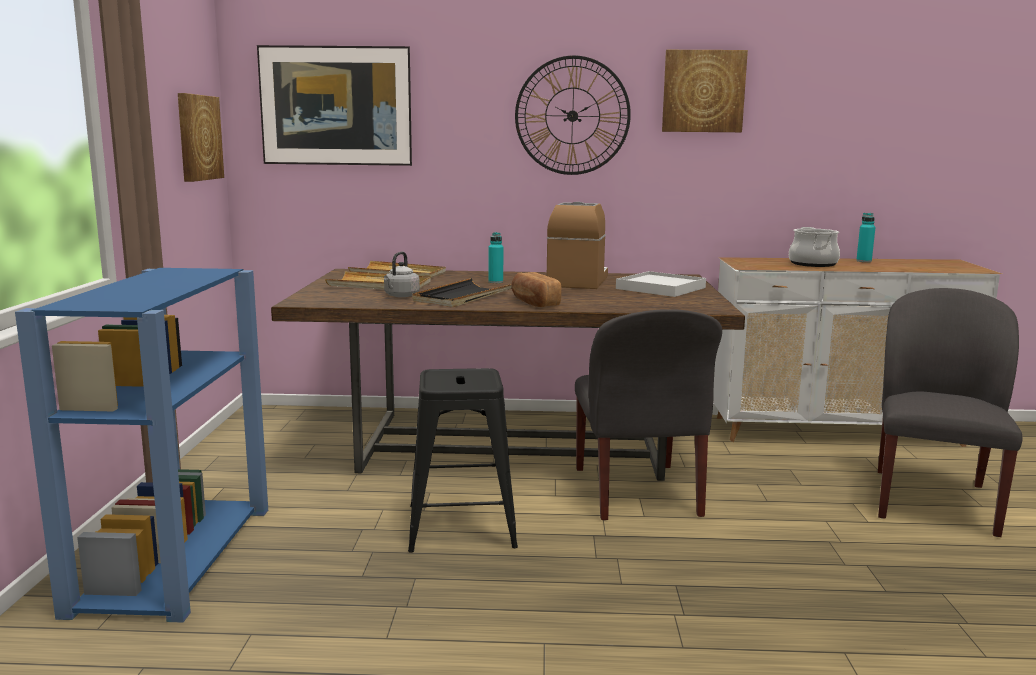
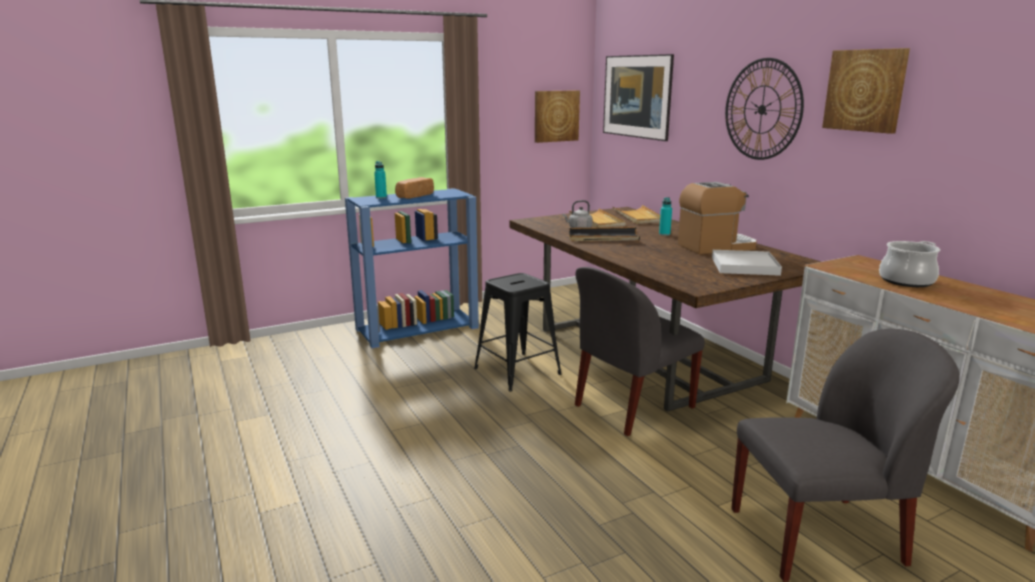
camera: 60 degrees right, 5 degrees up
bread [512,272,562,307] -> bread moved to [395,177,434,199]
turquoise bottle [856,213,875,262] -> turquoise bottle moved to [374,161,387,199]

